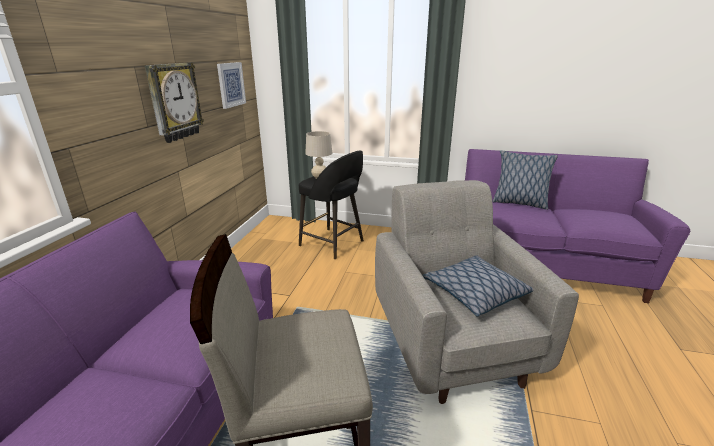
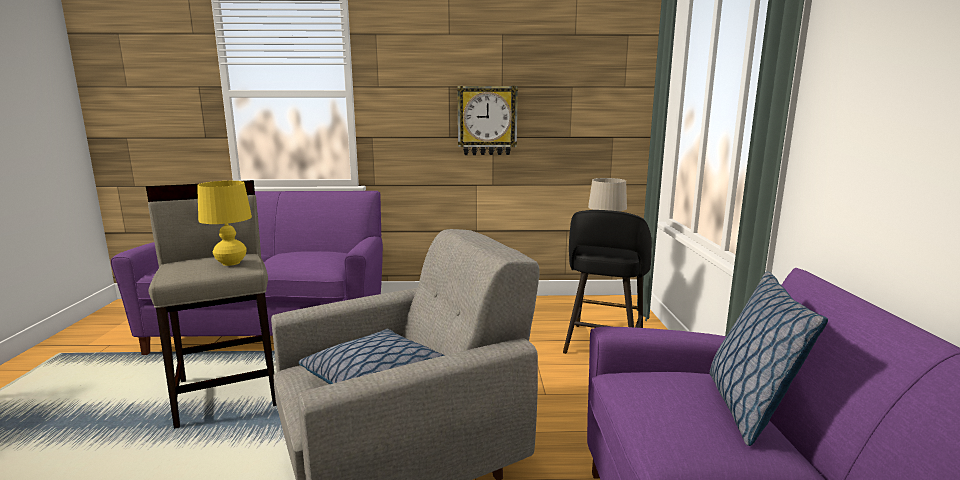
camera: 75 degrees right, 10 degrees down
picture [217,62,246,109] -> none
none -> yellow table lamp [197,181,252,266]

